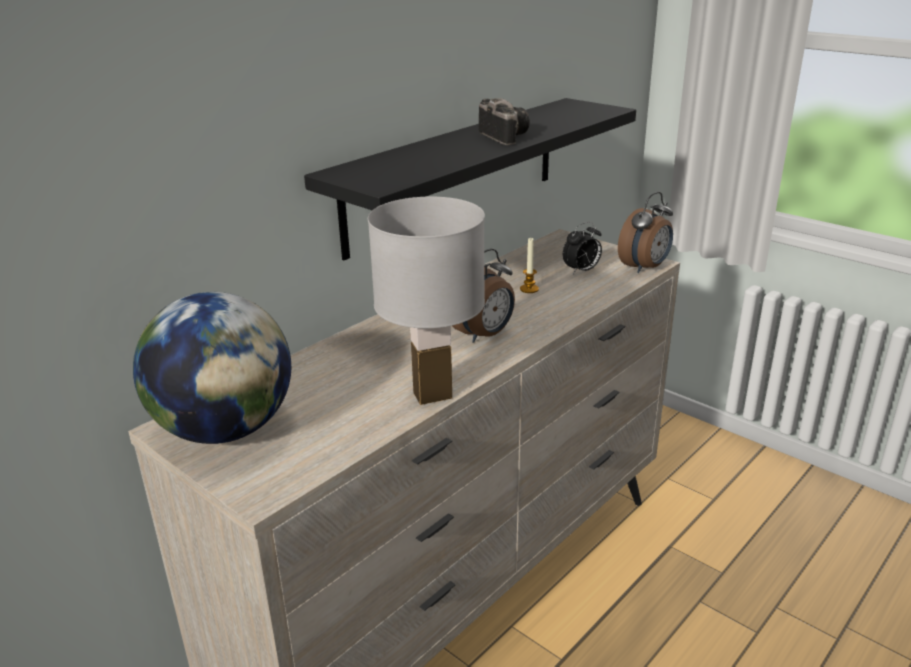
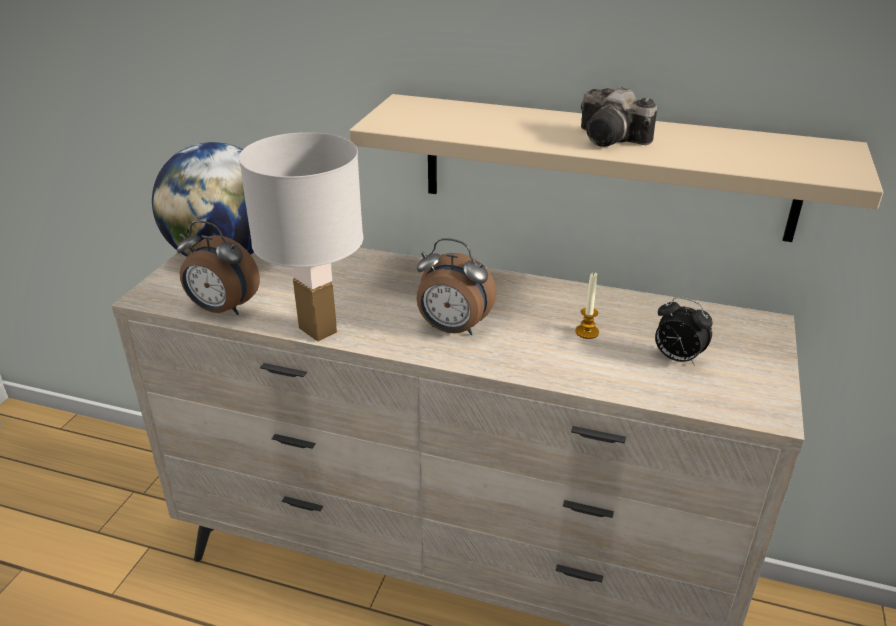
camera: 65 degrees right, 5 degrees up
black shelf [304,98,636,260] -> beige shelf [349,94,883,242]
camera [478,98,530,145] -> camera turned 90 degrees clockwise [581,87,657,147]
alarm clock [618,192,673,273] -> alarm clock moved to [177,221,260,315]

